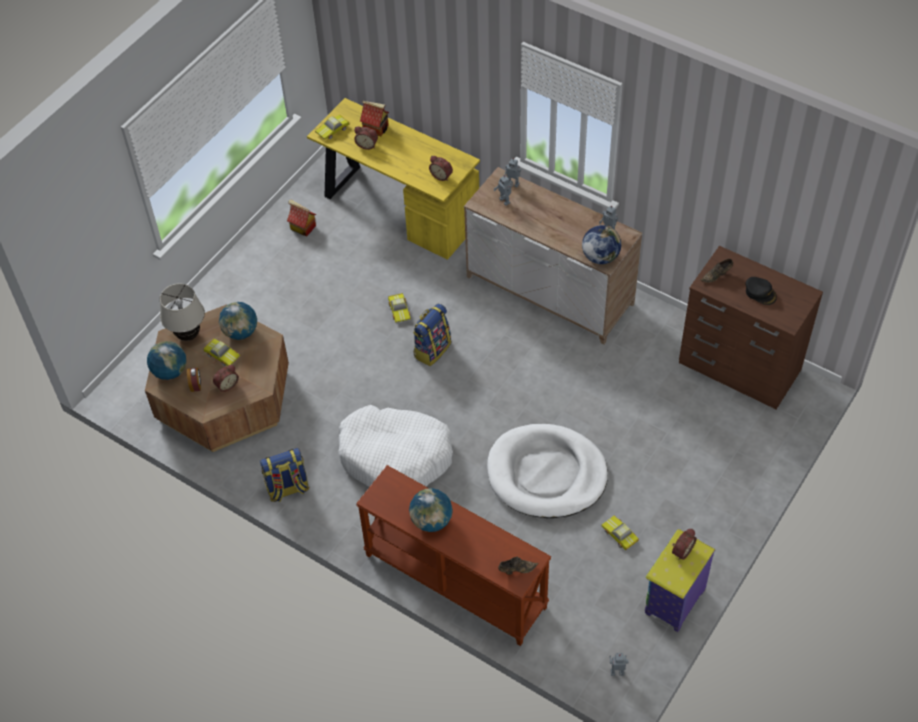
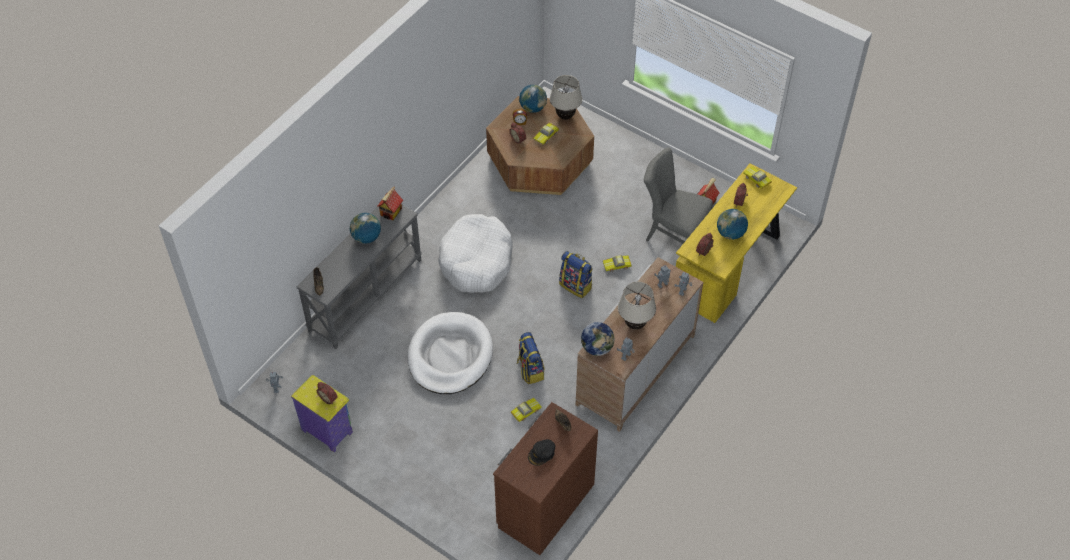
camera: 90 degrees right, 0 degrees up
globe [219,302,257,340] -> globe moved to [717,209,748,240]
backpack [259,448,309,502] -> backpack moved to [517,332,545,384]
brown console table [356,465,551,646] -> grey console table [297,205,422,349]
toy house [360,101,389,136] -> toy house moved to [377,187,403,220]
toy car [601,516,639,550] -> toy car moved to [511,398,542,422]
none -> beige table lamp [618,282,656,330]
none -> grey chair [644,147,713,244]

